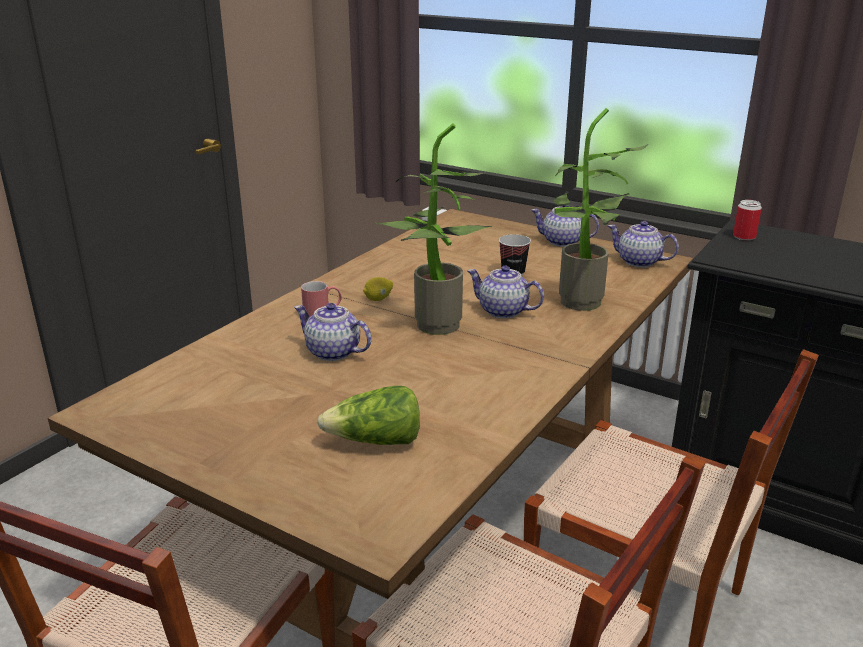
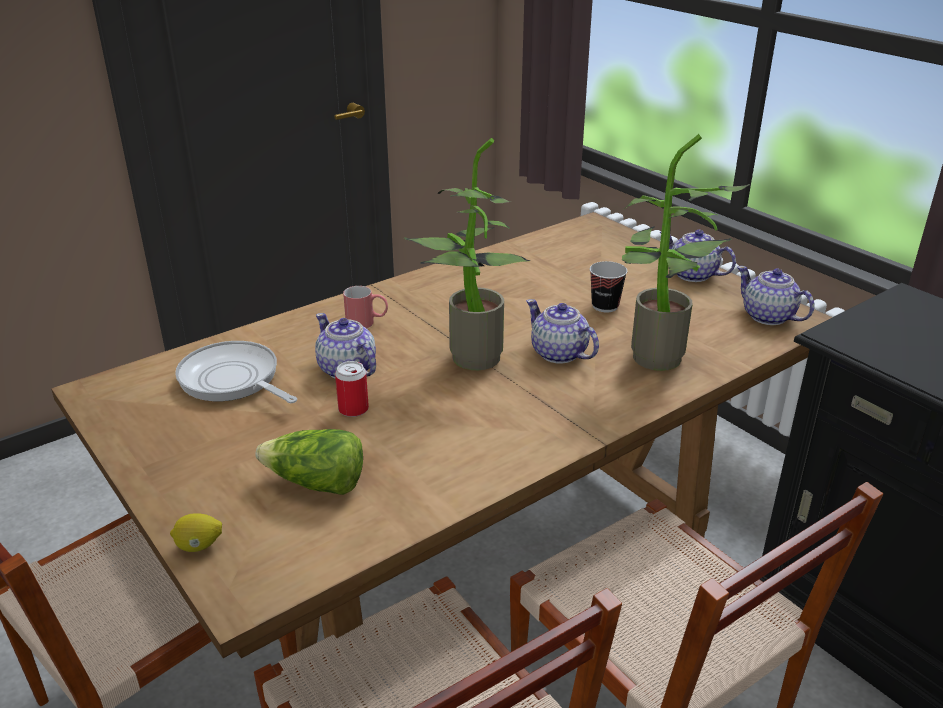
camera: 20 degrees right, 5 degrees up
lemon [363,277,393,301] -> lemon moved to [170,513,222,552]
can [733,200,762,240] -> can moved to [335,361,369,417]
none -> frying pan [175,341,297,403]

